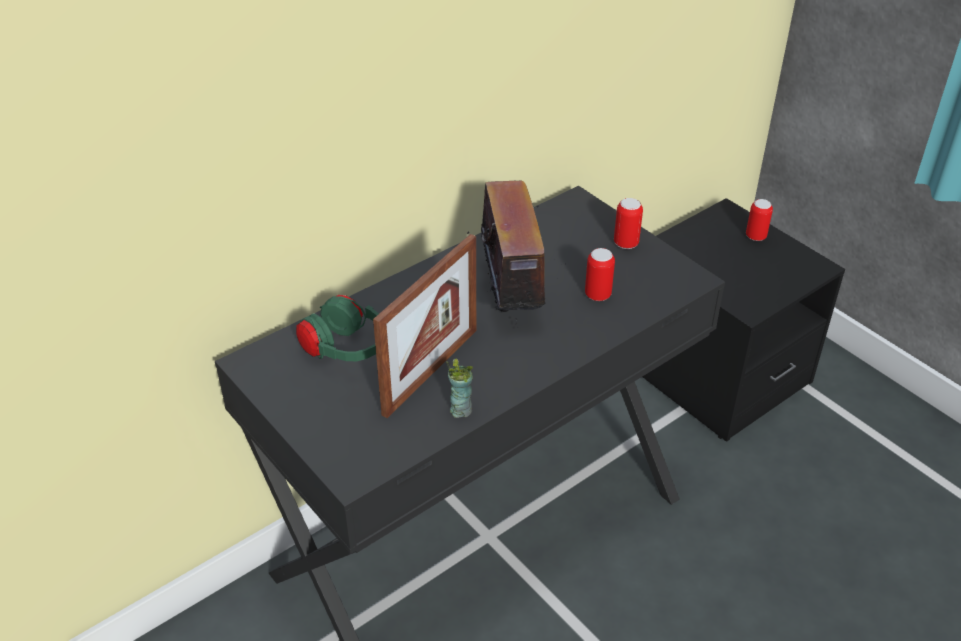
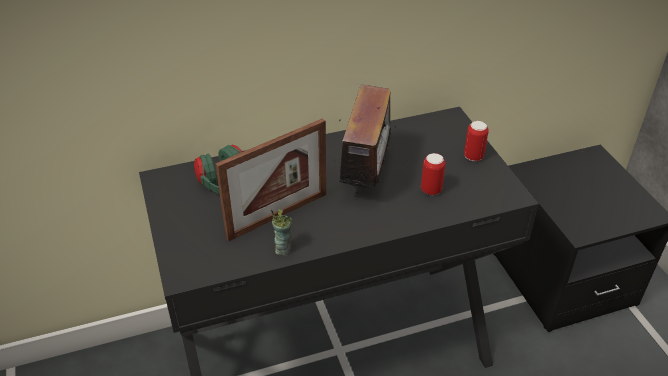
camera: 20 degrees right, 0 degrees up
can [746,199,773,241] -> none

